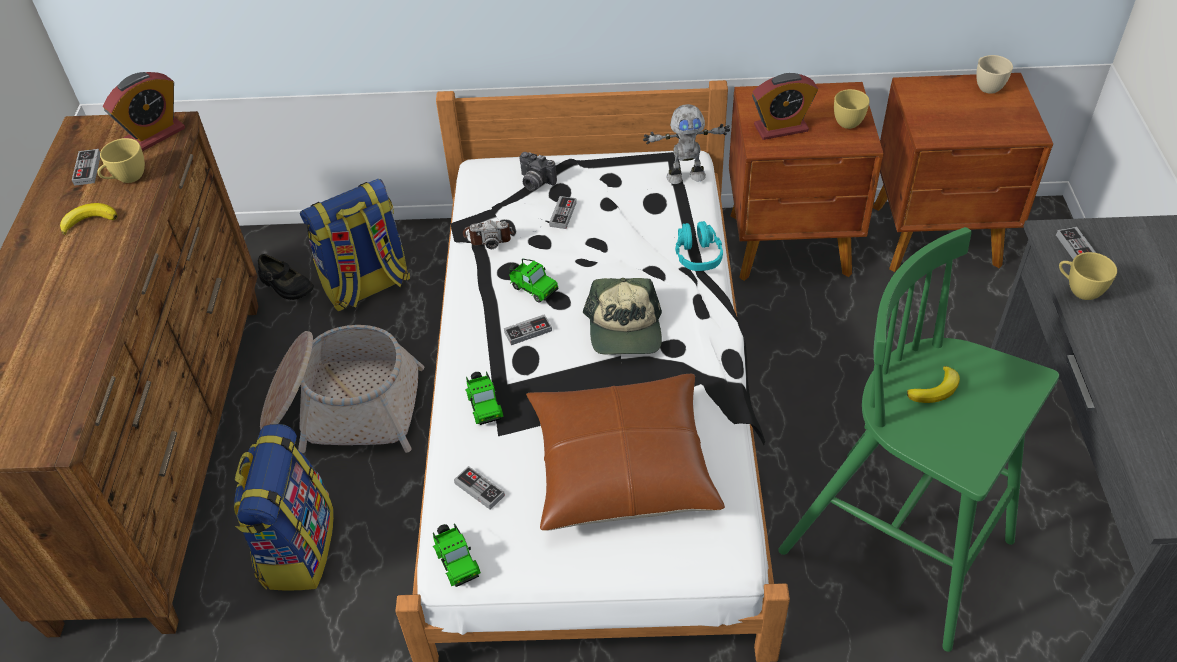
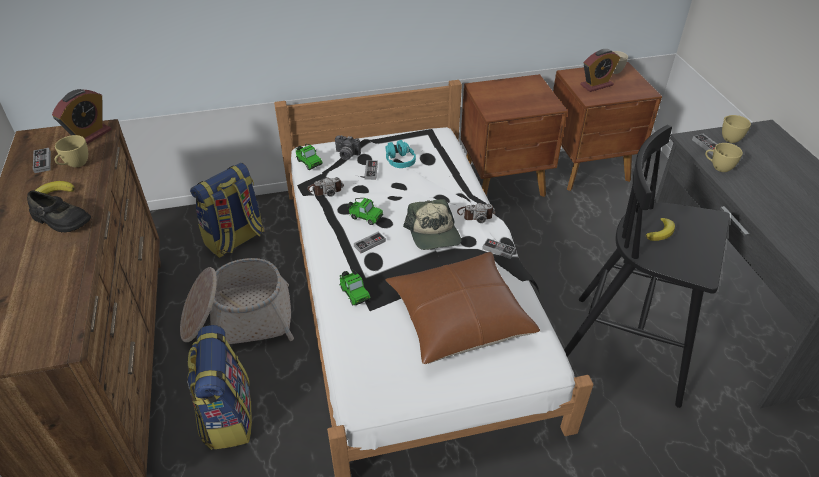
camera: 15 degrees left, 5 degrees down
black shoe [258,254,314,300] -> black shoe moved to [27,191,91,233]
toy car [433,523,481,587] -> toy car moved to [296,144,323,170]
game controller [454,466,505,510] -> game controller moved to [482,238,516,259]
toy robot [643,104,730,184] -> none
turquoise headphones [675,221,723,271] -> turquoise headphones moved to [386,140,416,168]
alarm clock [752,73,818,140] -> alarm clock moved to [580,49,620,92]
green stool [778,227,1059,652] -> black stool [564,125,730,408]
yellow cup [834,89,870,129] -> yellow cup moved to [722,115,751,143]
none -> camera [457,203,495,223]

